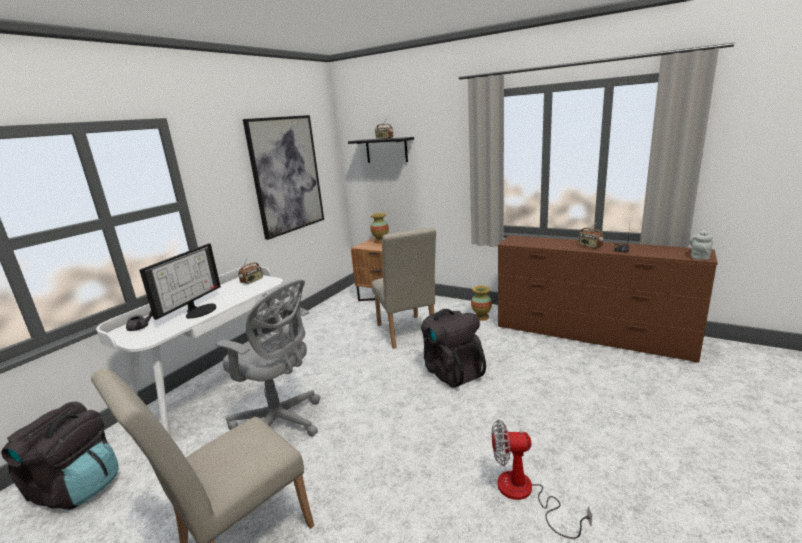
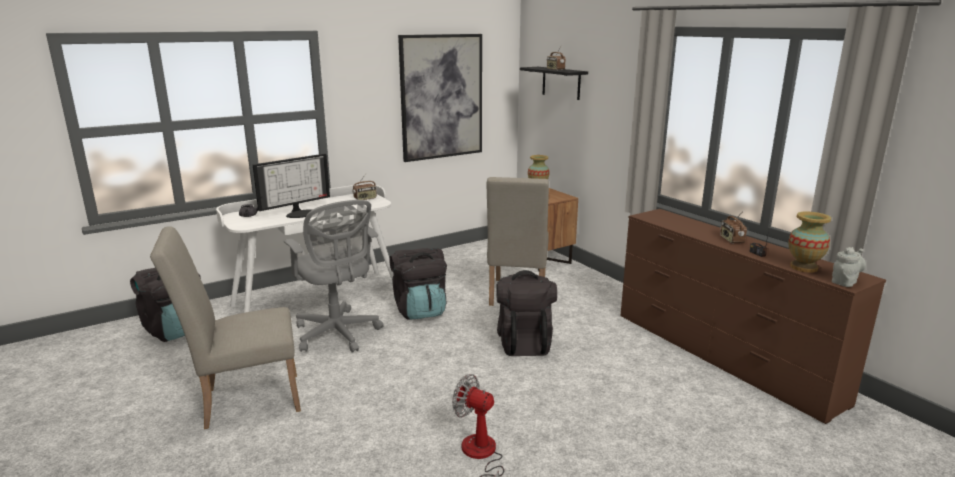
camera: 25 degrees right, 0 degrees up
vase [471,286,492,321] -> vase moved to [788,211,831,273]
none -> black backpack [389,248,447,320]

